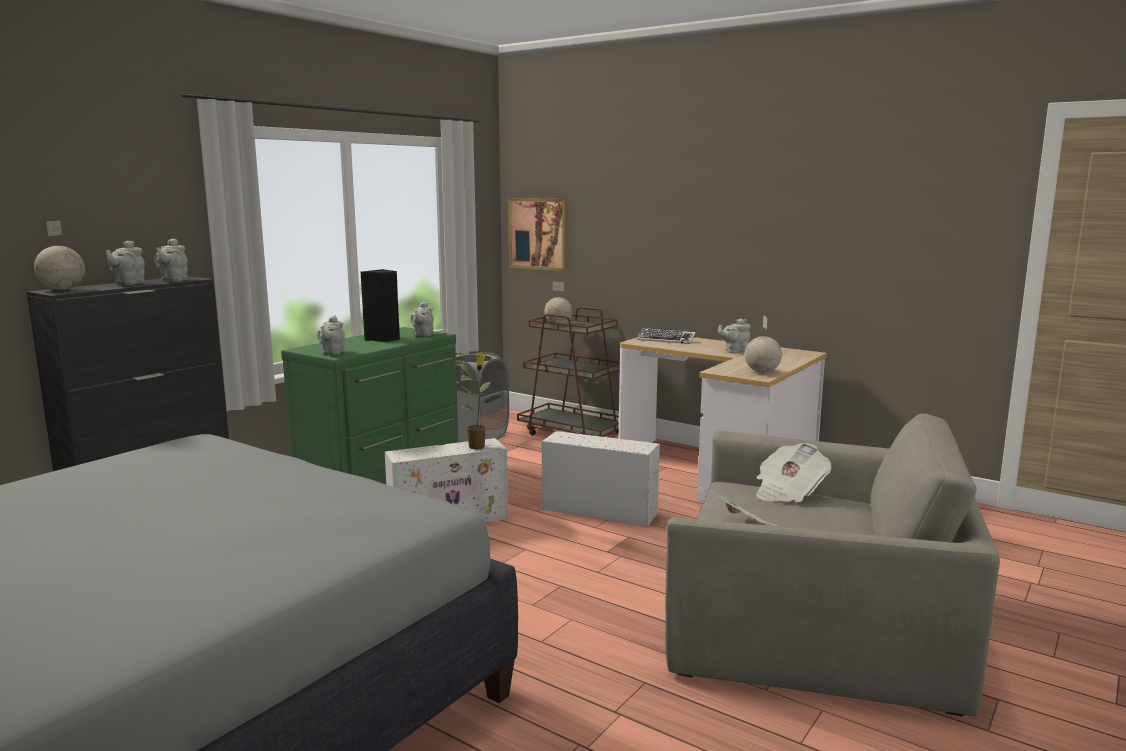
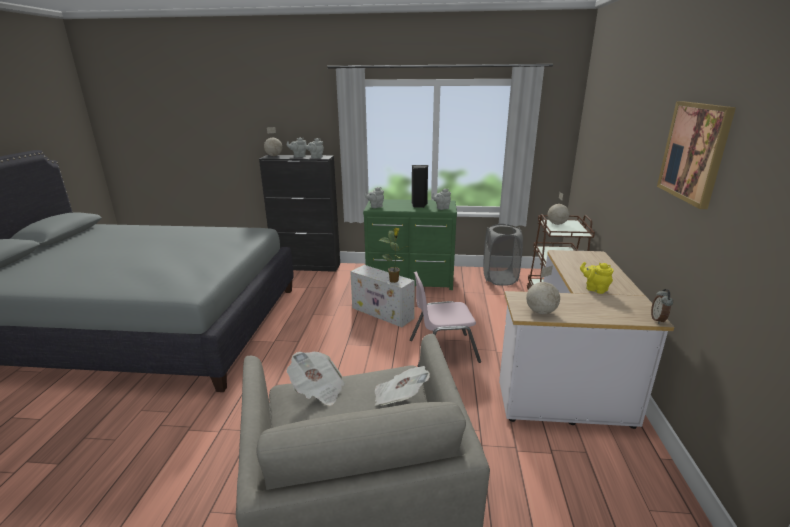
camera: 60 degrees right, 10 degrees up
picture [508,198,568,271] -> picture moved to [657,101,736,209]
white storage box [542,431,660,527] -> pink chair [410,271,481,367]
keyboard [637,328,695,344] -> none
grey teapot [718,319,751,354] -> yellow teapot [580,262,614,294]
none -> alarm clock [651,289,673,324]

